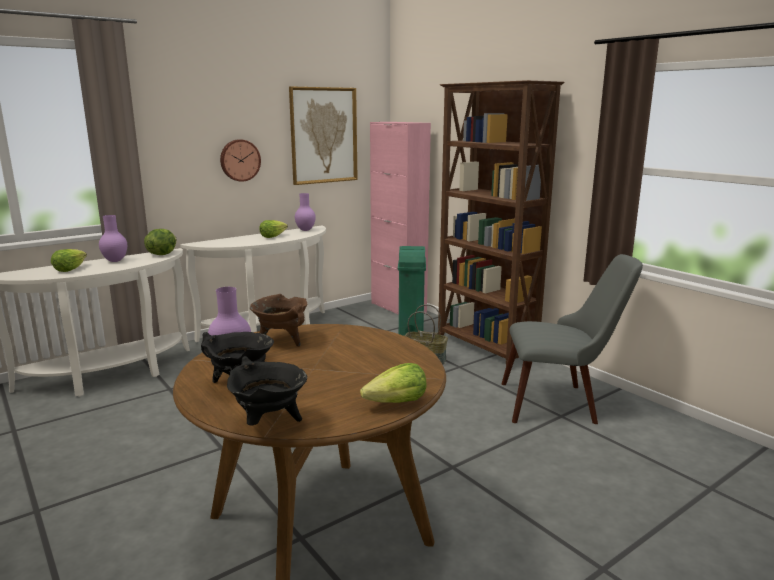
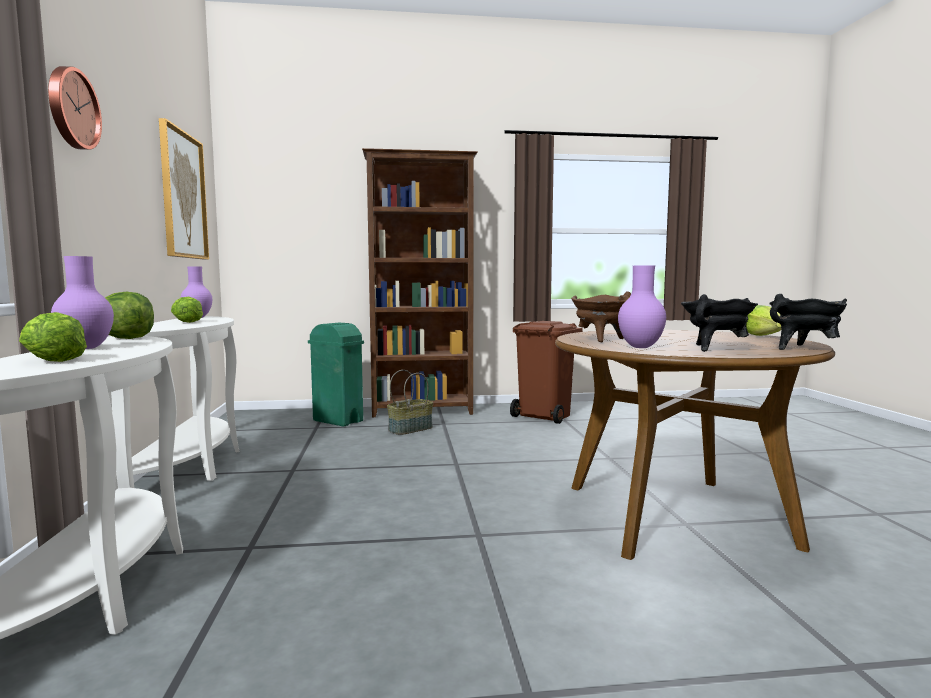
camera: 60 degrees left, 10 degrees down
wall clock [220,139,261,182] -> wall clock moved to [48,66,102,150]
pink cabinet [370,122,431,315] -> none
grey chair [502,254,643,424] -> brown trash can [510,321,583,424]

